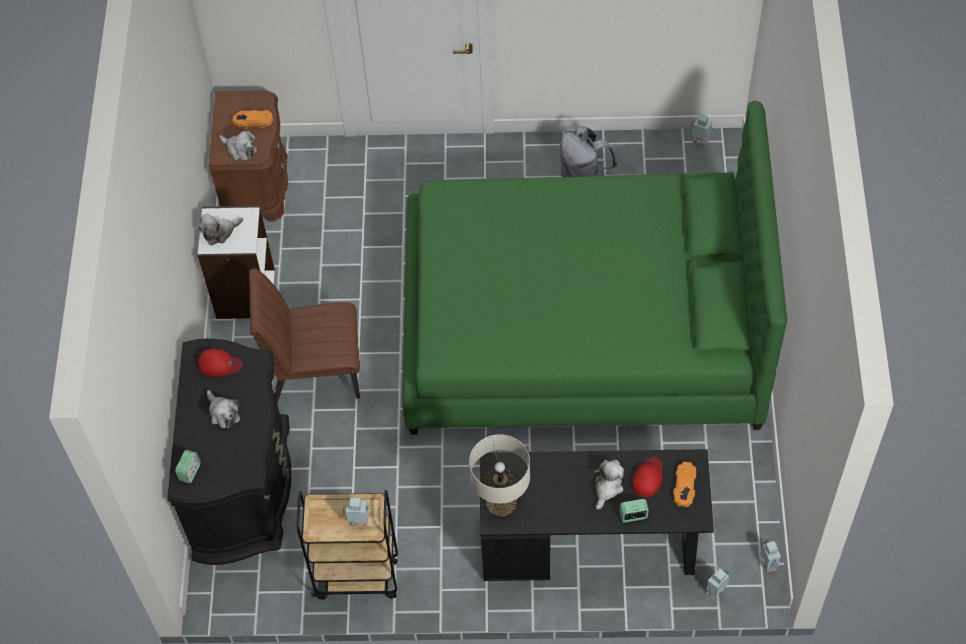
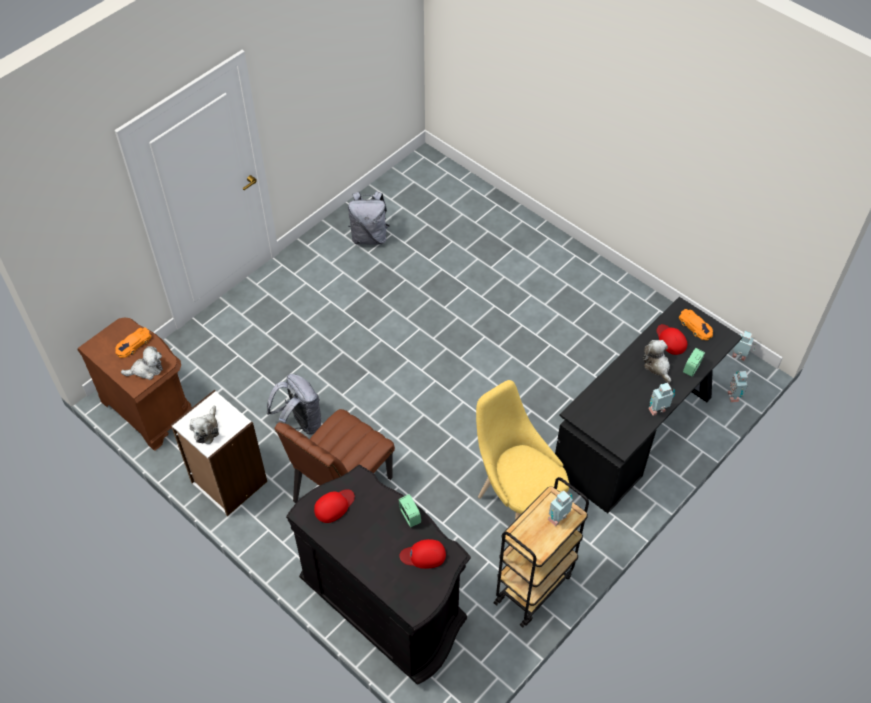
camera: 50 degrees left, 5 degrees down
alarm clock [175,450,201,483] -> alarm clock moved to [399,494,421,527]
plush toy [207,390,240,428] -> none
green bed [402,101,787,435] -> none
table lamp [469,434,530,519] -> none
toy robot [691,114,714,147] -> toy robot moved to [648,383,675,416]
none -> grey backpack [267,374,321,434]
none -> red cap [399,539,446,569]
none -> yellow chair [476,380,570,520]

